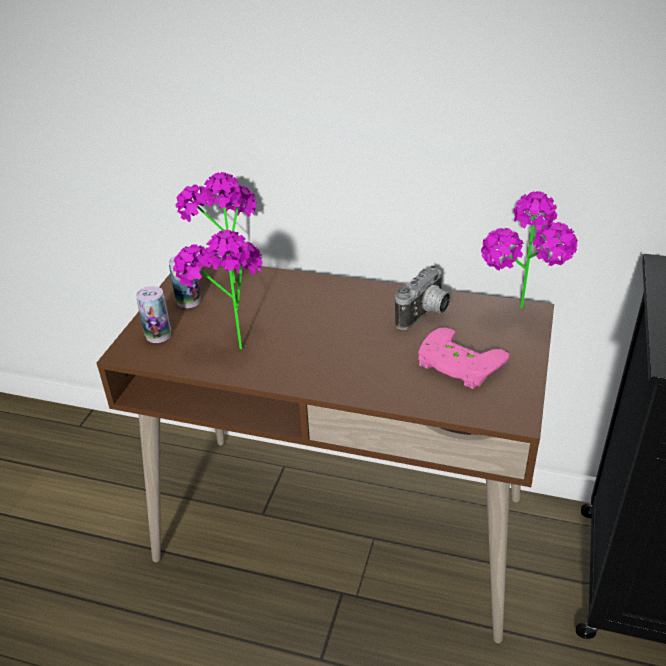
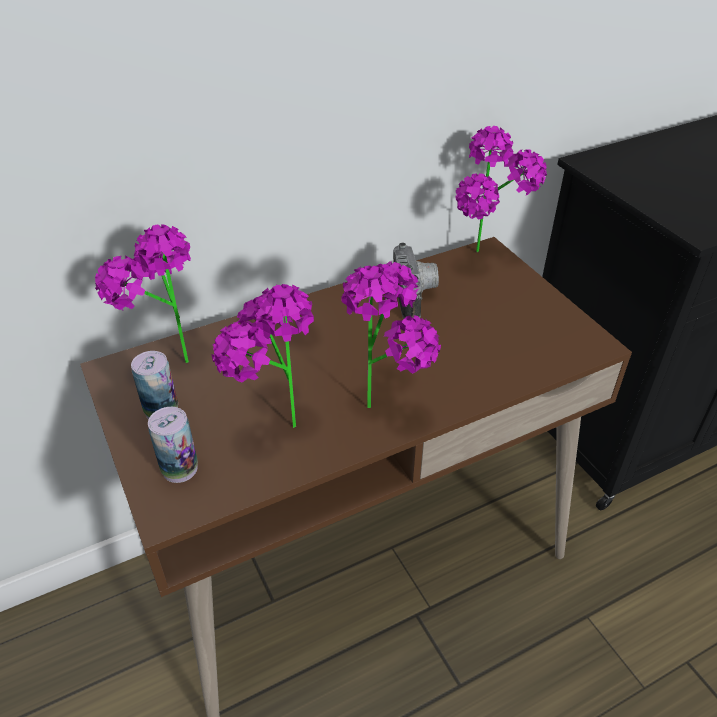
camera: 45 degrees left, 5 degrees up
pink game controller [418,327,510,389] -> none
none -> potted plant [342,261,441,408]

